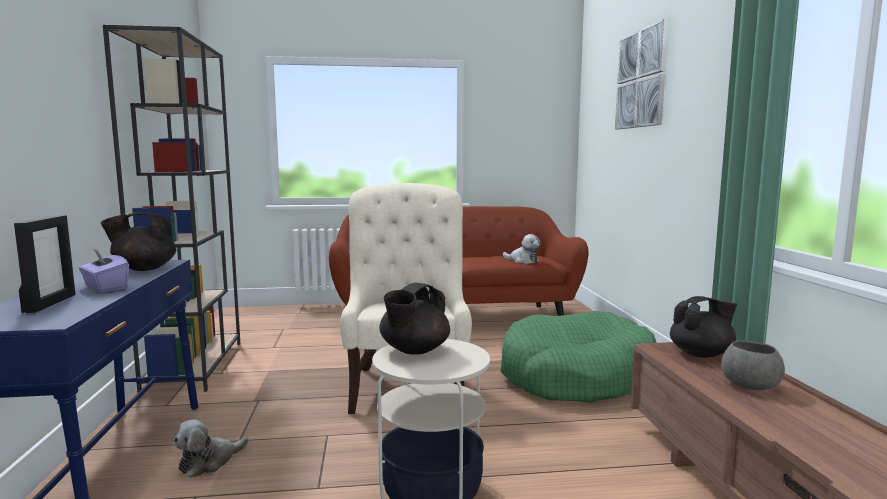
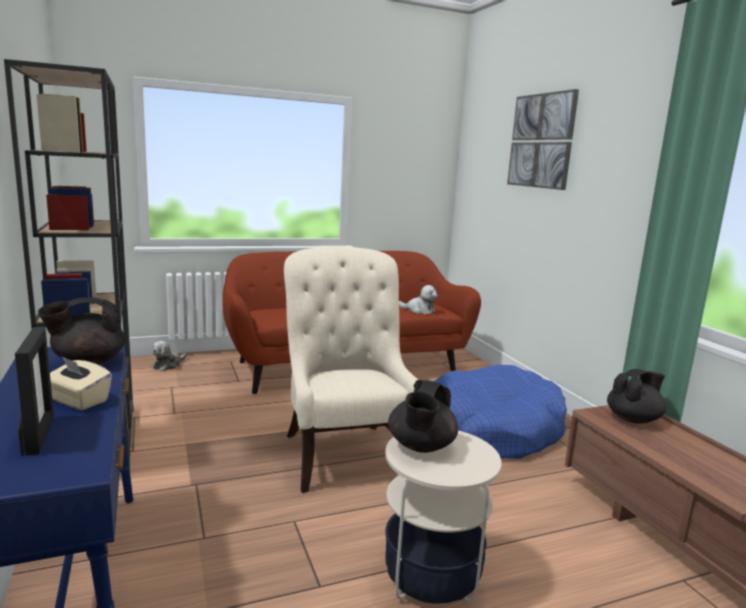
camera: 15 degrees left, 5 degrees up
purple tissue box [79,248,129,292] -> beige tissue box [50,357,112,410]
plush toy [173,419,249,478] -> plush toy moved to [152,341,187,371]
green dog bed [500,311,657,403] -> blue dog bed [434,365,567,459]
grey bowl [721,341,785,390] -> none

